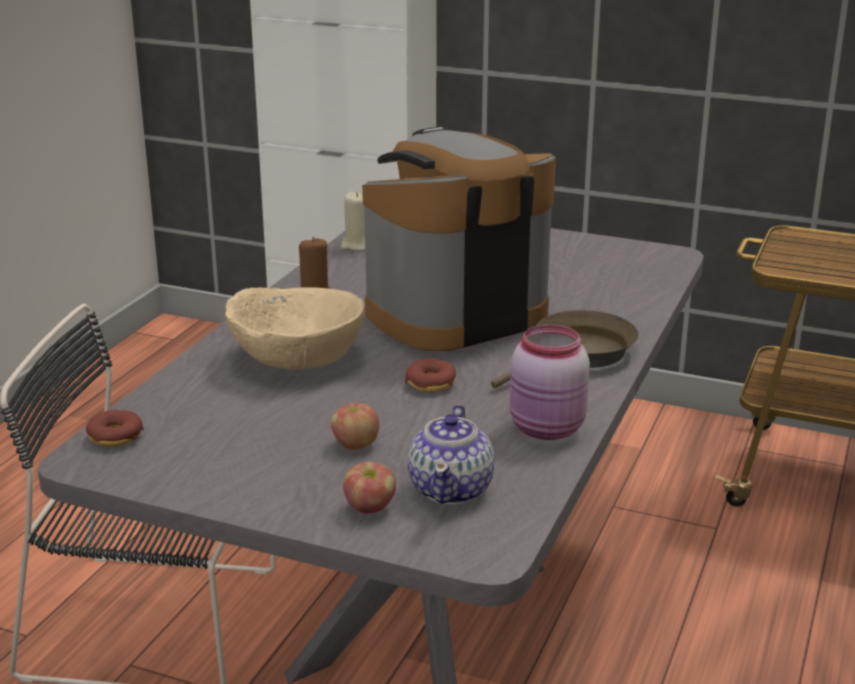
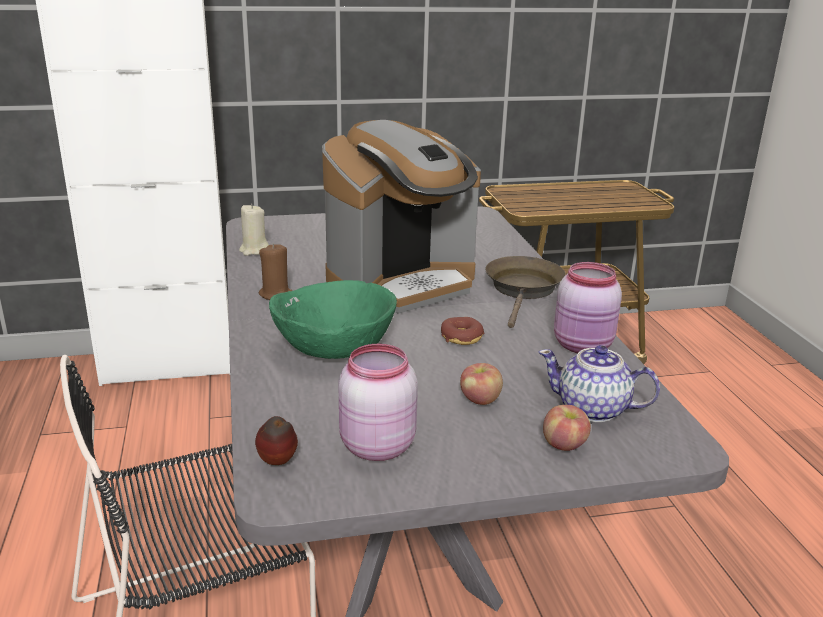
camera: 35 degrees left, 0 degrees up
donut [86,410,144,447] -> apple [255,416,298,465]
beige bowl [225,287,365,370] -> green bowl [269,280,397,359]
coffee machine [362,127,556,351] -> coffee machine turned 150 degrees counterclockwise [322,120,481,314]
teapot [408,404,494,505] -> teapot turned 135 degrees clockwise [539,345,660,422]
none -> pink jar [338,344,418,461]

